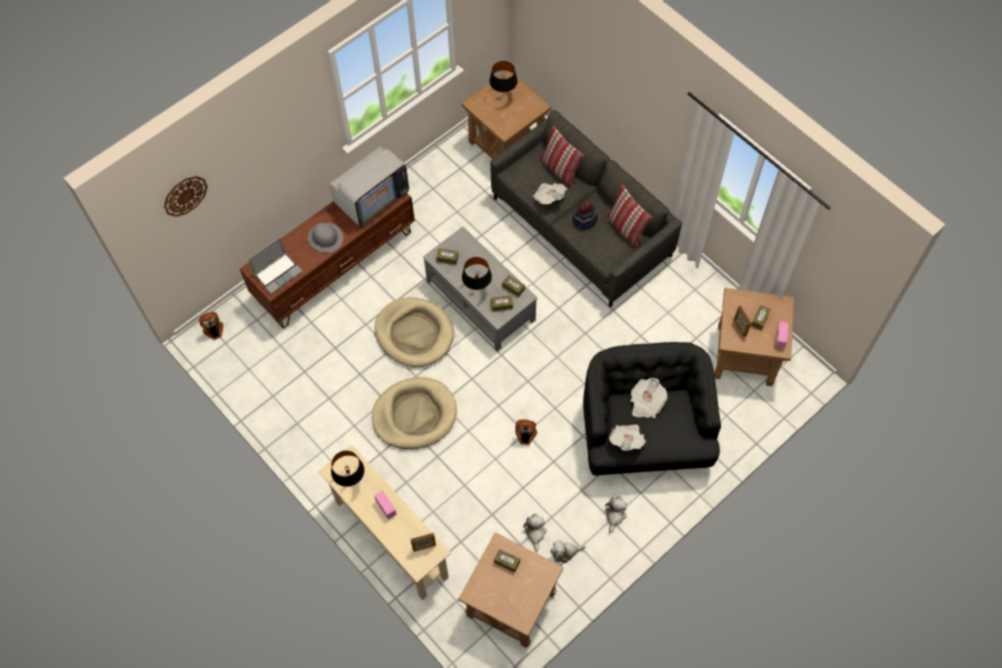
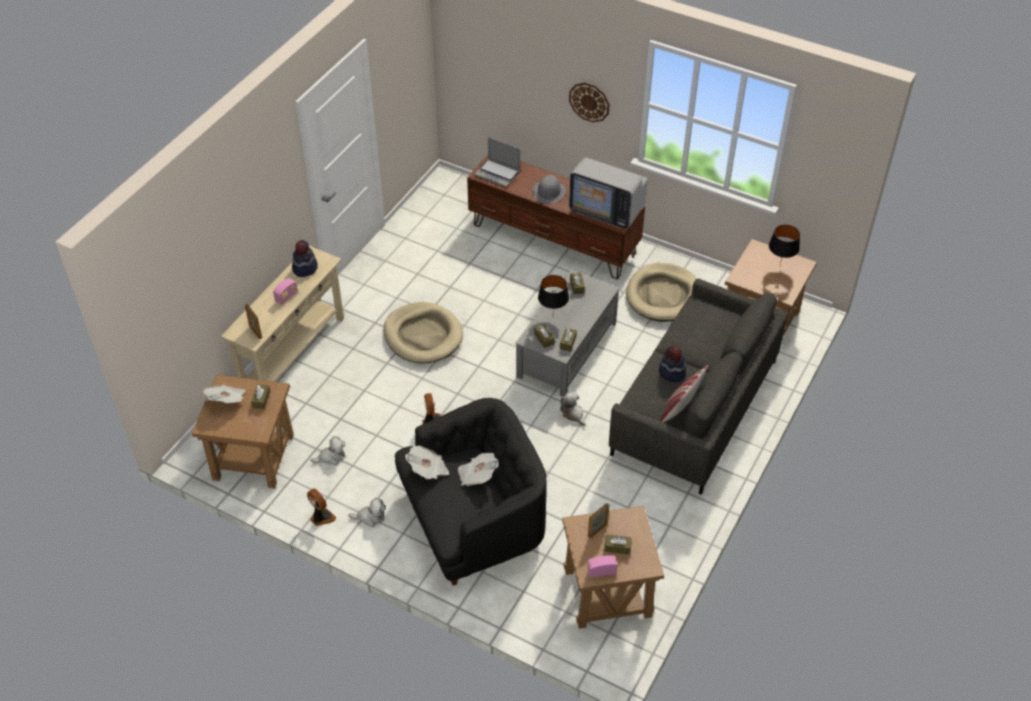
camera: 70 degrees right, 15 degrees down
wall clock [164,176,208,217] -> wall clock moved to [569,82,610,123]
fan [199,312,223,340] -> fan moved to [307,488,336,526]
black table lamp [331,451,364,487] -> hat [292,240,318,277]
beige dog bed [375,297,454,367] -> beige dog bed moved to [626,263,696,322]
newspaper [532,183,567,204] -> newspaper moved to [203,385,246,403]
pillow [540,126,584,188] -> none
plush toy [550,540,585,563] -> plush toy moved to [560,392,586,426]

